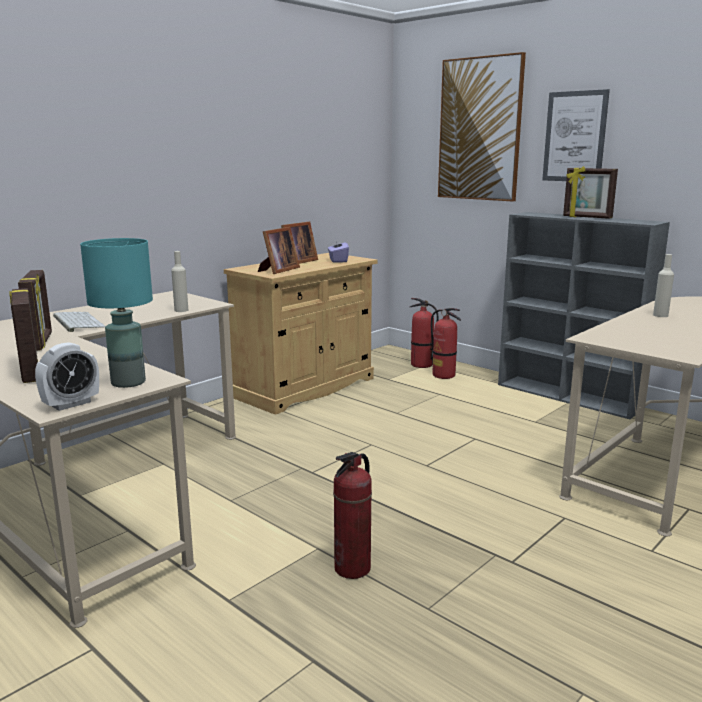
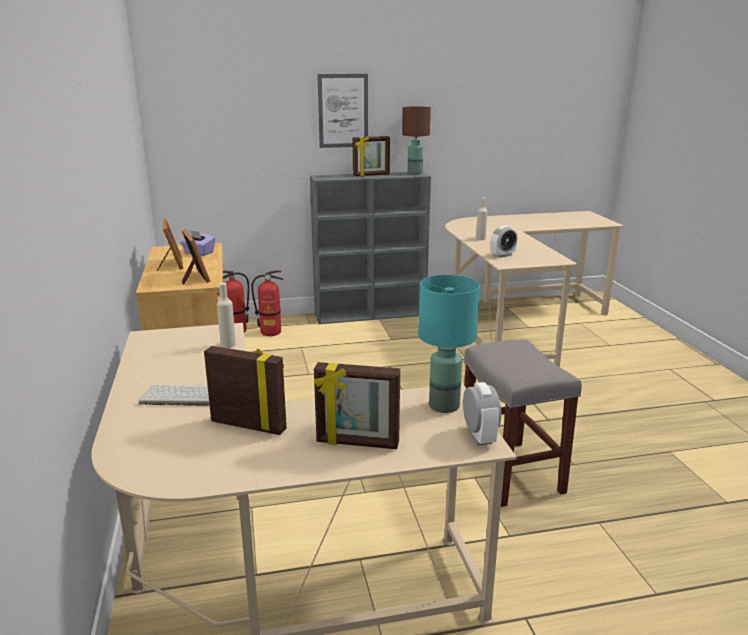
camera: 55 degrees left, 5 degrees up
fire extinguisher [333,452,372,579] -> grey stool [464,340,582,507]
picture [438,52,526,202] -> none
none -> brown table lamp [402,107,431,175]
none -> alarm clock [491,225,517,258]

